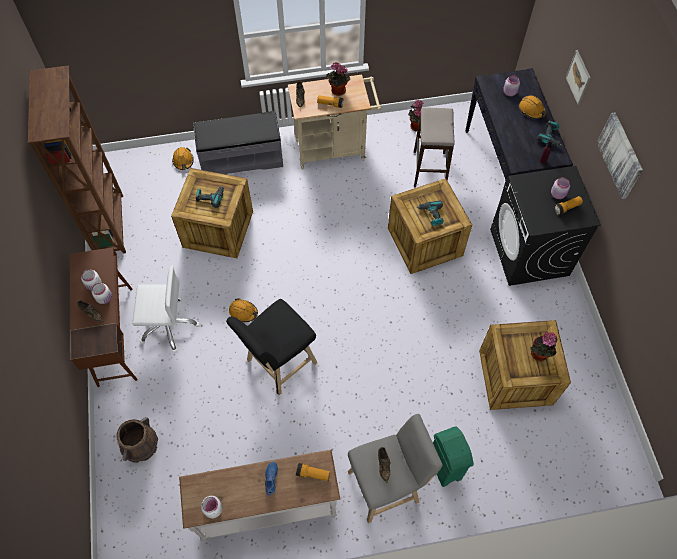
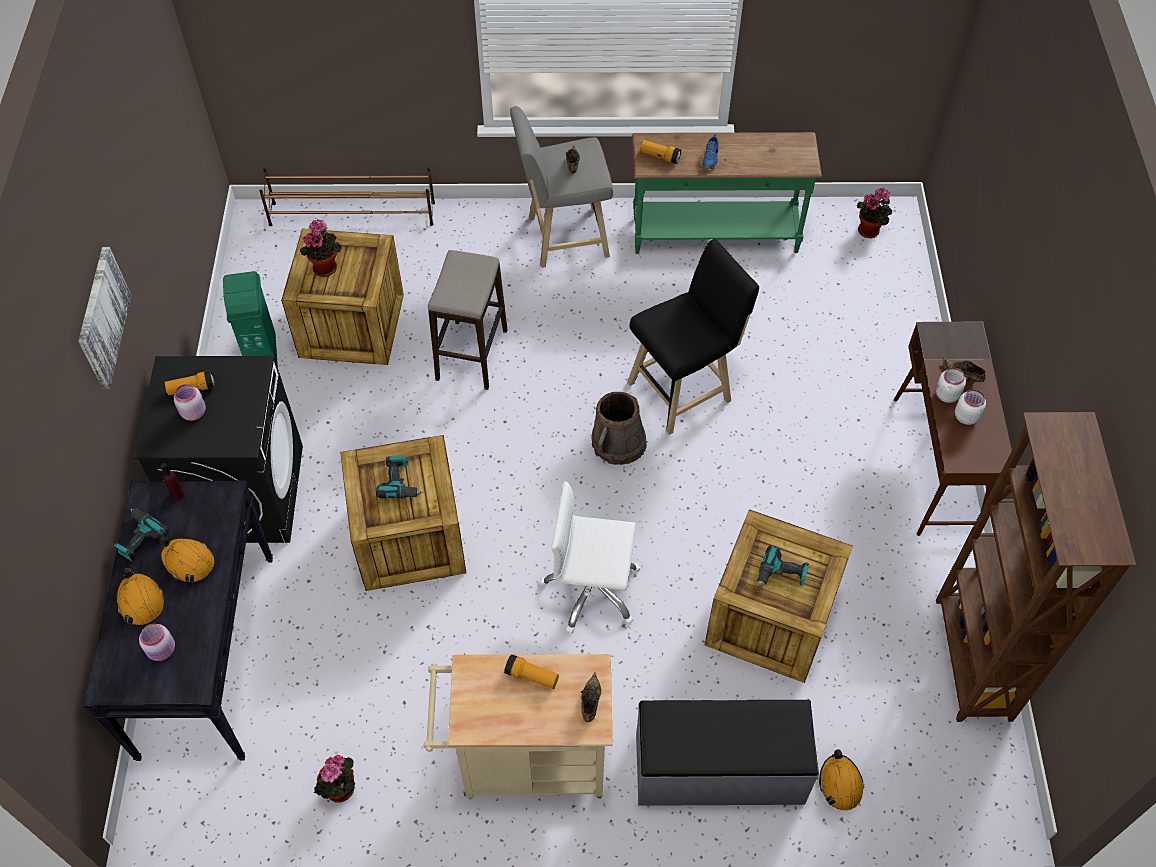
camera: 170 degrees left, 5 degrees down
brown bucket [117,417,158,463] -> brown bucket moved to [591,392,647,465]
white office chair [133,265,200,353] -> white office chair moved to [540,481,641,634]
white console table [179,450,340,542] -> green console table [632,132,822,254]
white jar [201,496,223,518] -> none
orange hard hat [229,298,258,322] -> orange hard hat moved to [160,537,214,583]
potted plant [326,62,350,96] -> potted plant moved to [857,188,892,238]
stool [414,108,455,188] -> stool moved to [428,250,508,390]
green trash can [433,426,474,487] -> green trash can moved to [223,271,278,367]
picture [566,50,591,105] -> none
none -> brown shoe rack [259,168,435,226]

